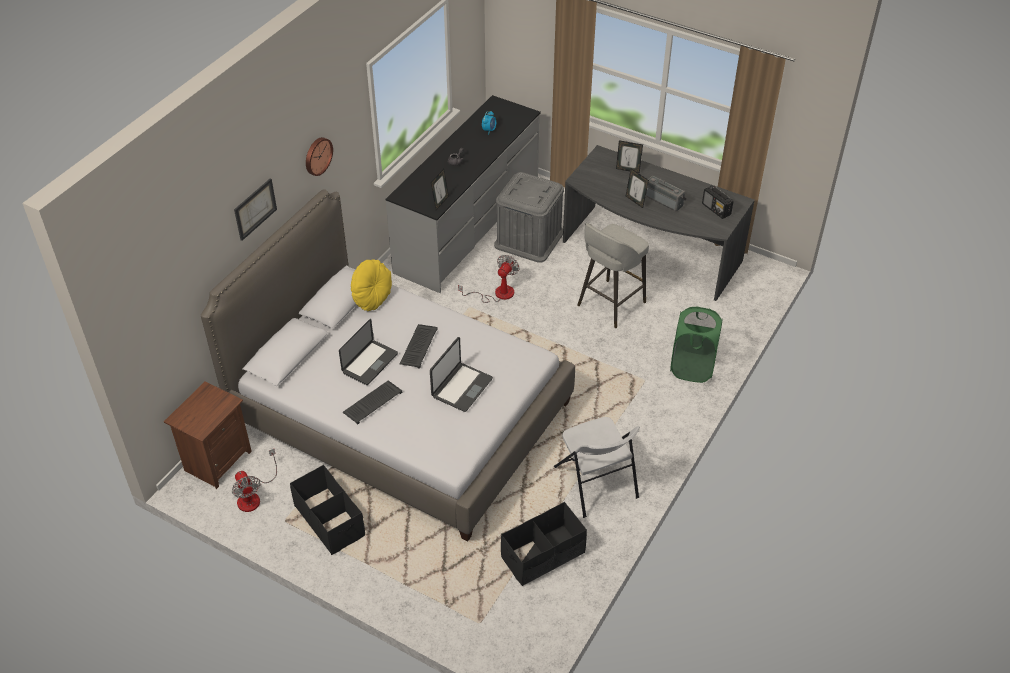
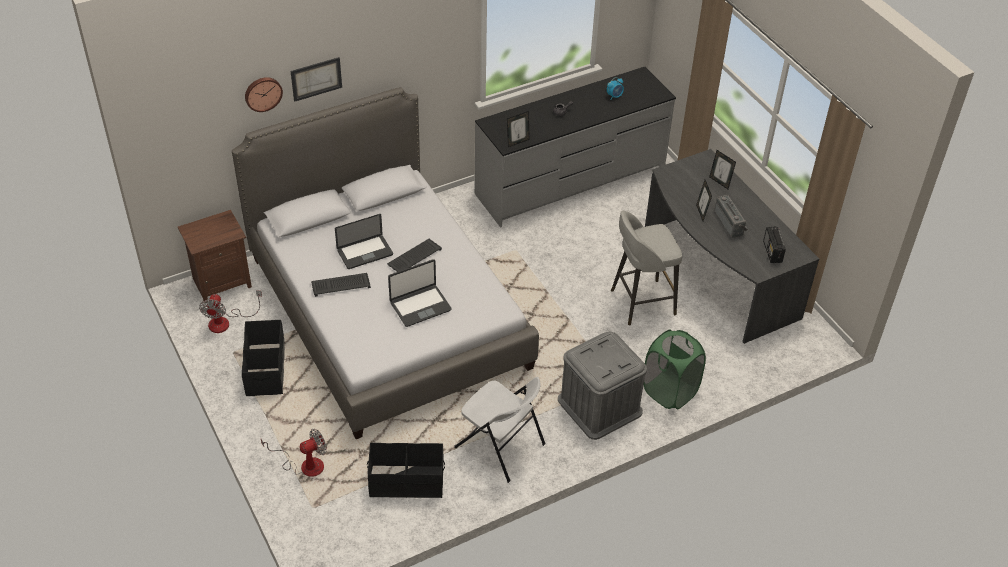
camera: 30 degrees right, 0 degrees up
wall clock [306,137,333,176] -> wall clock moved to [245,77,283,112]
yellow pillow [351,259,392,311] -> none
fan [458,255,519,303] -> fan moved to [261,429,327,477]
grey storage box [494,172,564,263] -> grey storage box moved to [558,332,647,440]
white chair [554,417,640,518] -> white chair turned 60 degrees counterclockwise [454,377,546,483]

